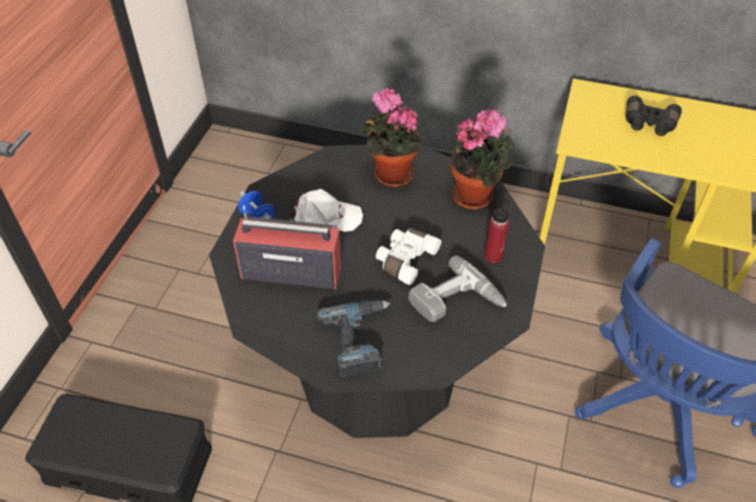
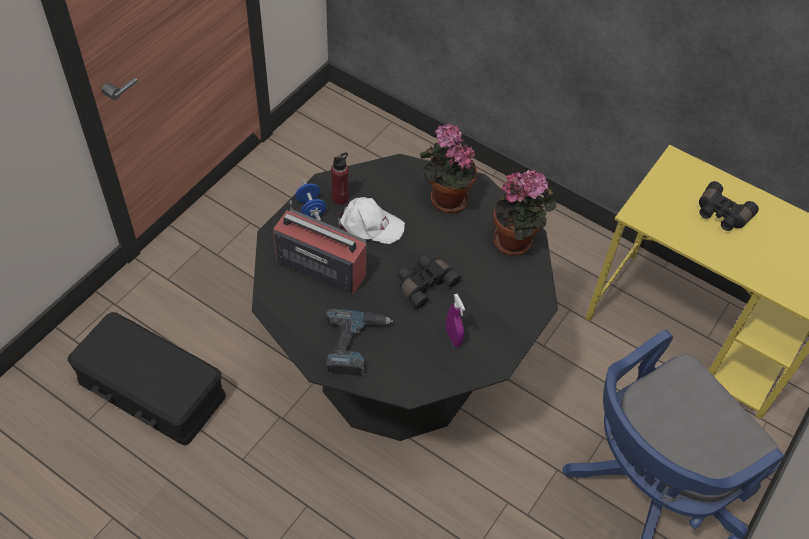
camera: 15 degrees right, 5 degrees up
white binoculars [376,229,441,285] -> black binoculars [398,255,462,310]
power drill [409,255,507,322] -> purple spray bottle [446,294,465,347]
red bottle [484,201,510,263] -> red bottle moved to [331,152,349,205]

